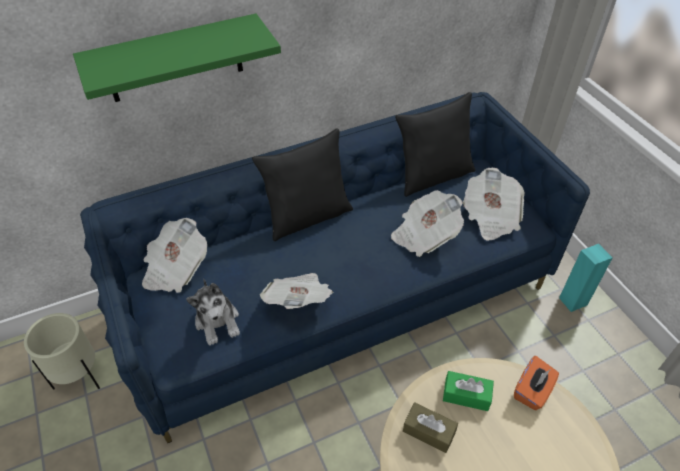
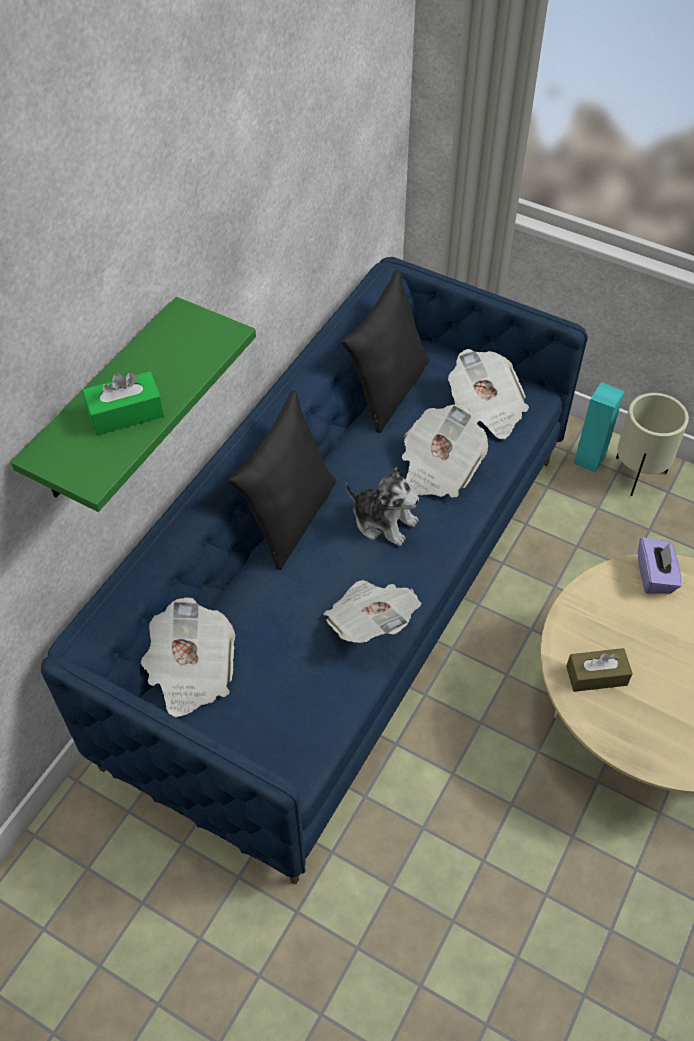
camera: 35 degrees left, 5 degrees up
beige planter [24,313,100,390] -> beige planter moved to [616,393,689,496]
plush toy [186,279,240,346] -> plush toy moved to [346,467,419,546]
green tissue box [443,371,494,411] -> green tissue box moved to [82,371,165,435]
orange tissue box [514,356,559,410] -> purple tissue box [638,538,682,594]

